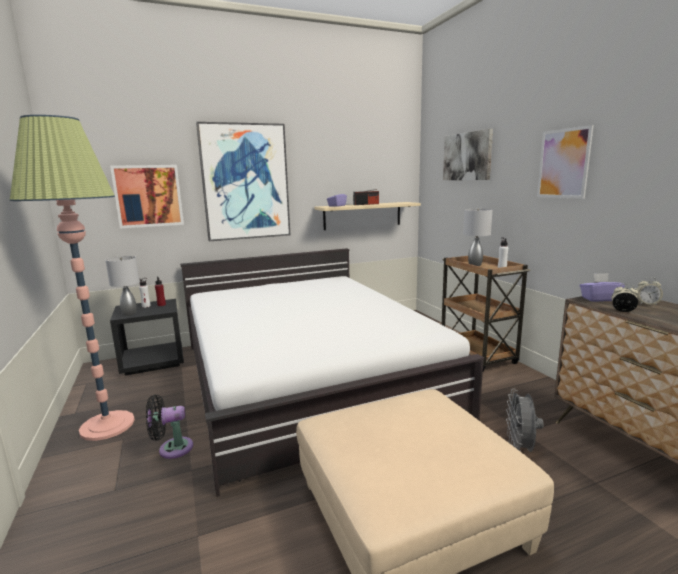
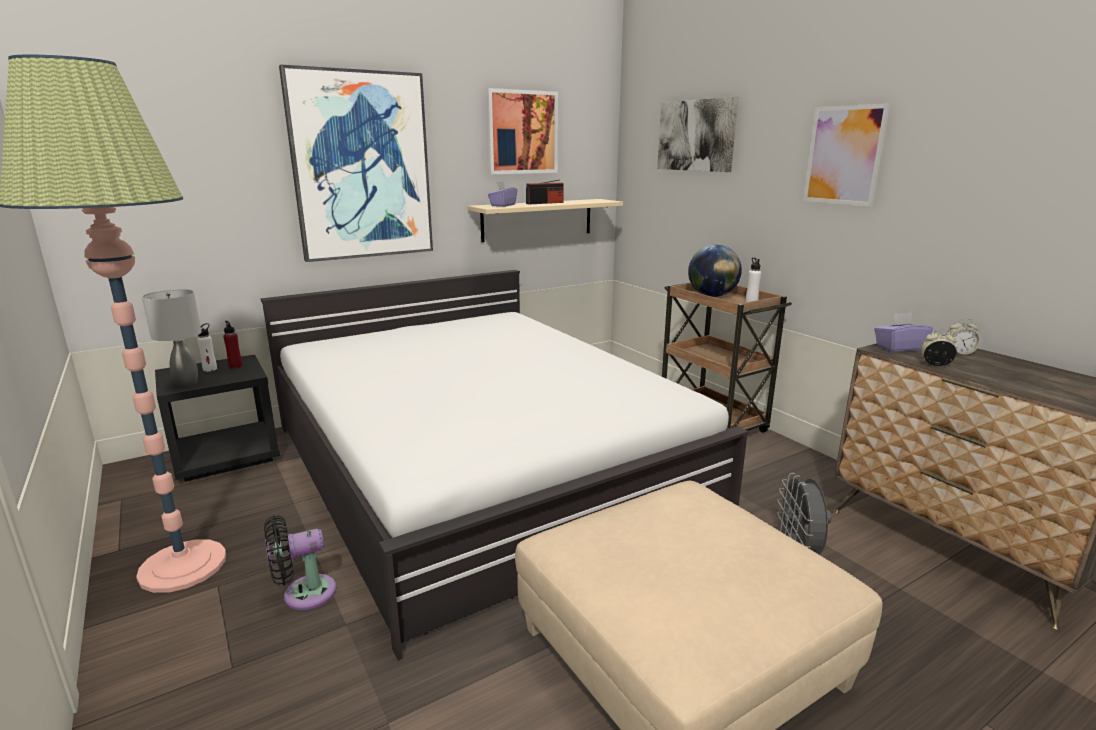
camera: 10 degrees left, 5 degrees up
picture [110,165,184,229] -> picture moved to [486,88,558,174]
grey table lamp [463,209,492,266] -> globe [688,245,742,297]

